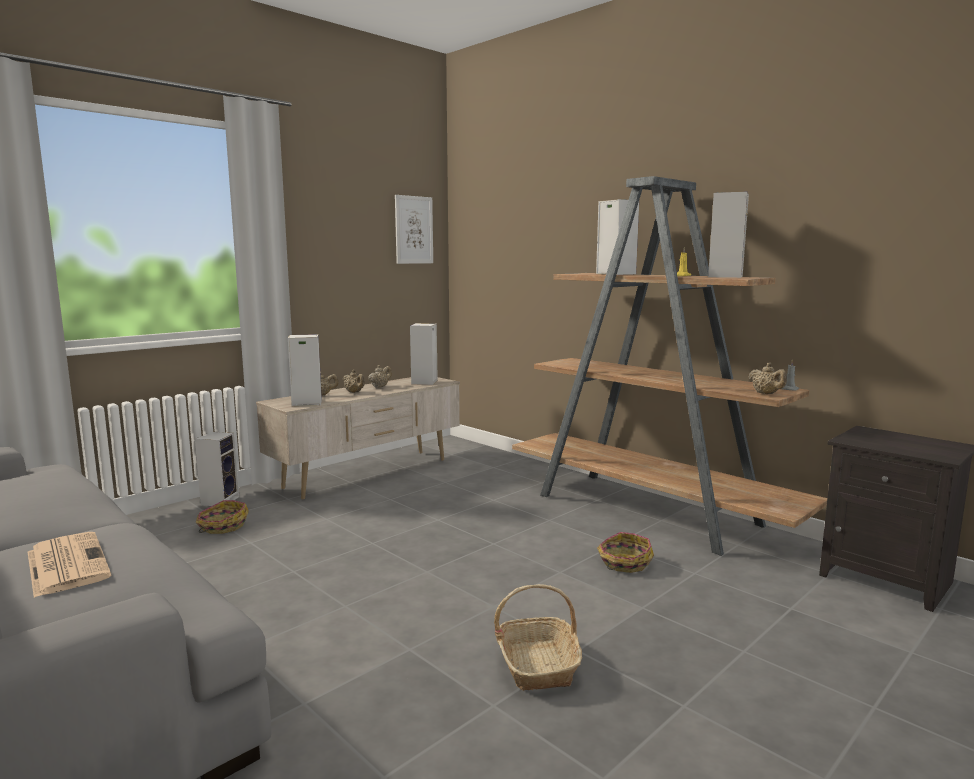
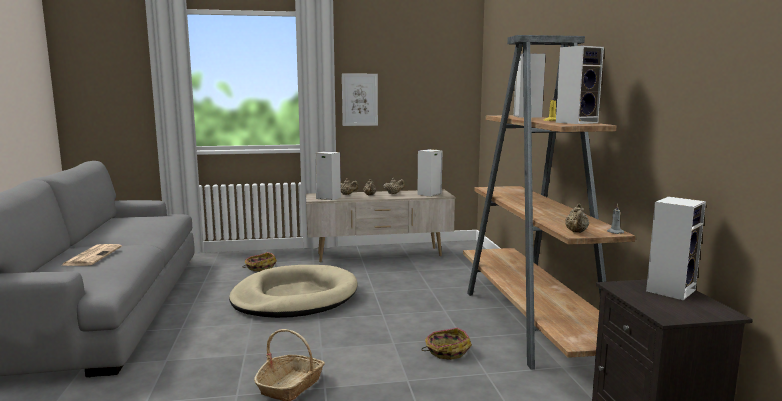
camera: 35 degrees right, 0 degrees up
speaker [195,432,239,506] -> speaker moved to [646,197,706,300]
picture [395,195,433,264] -> picture moved to [342,74,378,126]
none -> beige dog bed [229,265,357,318]

